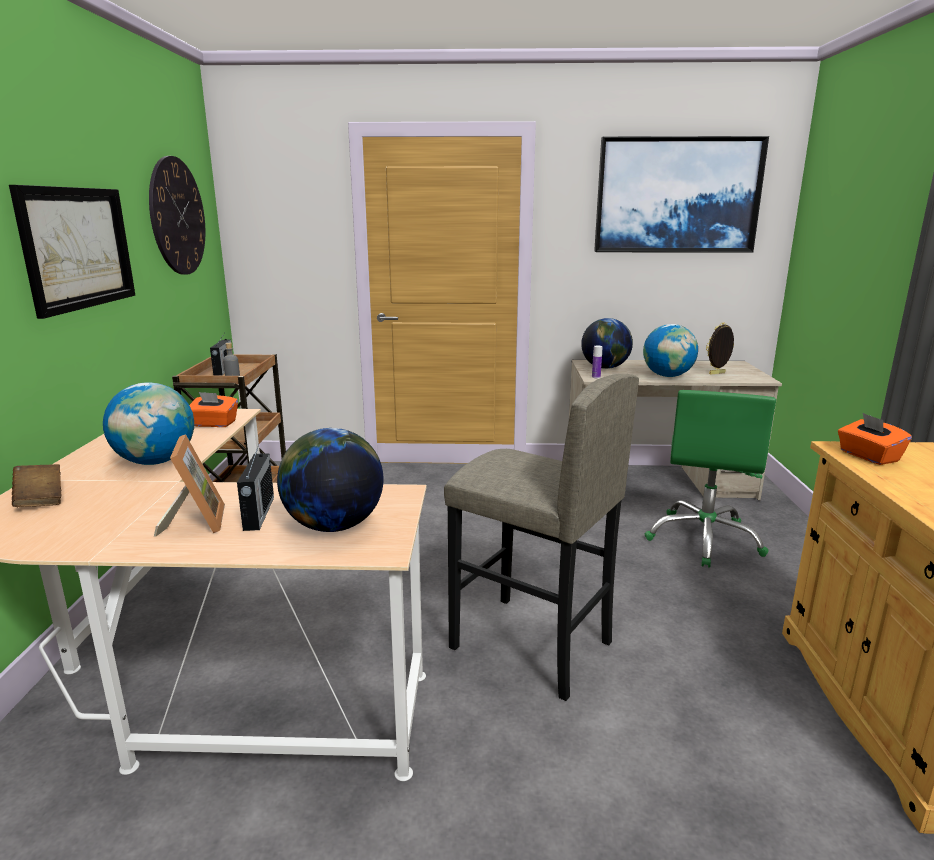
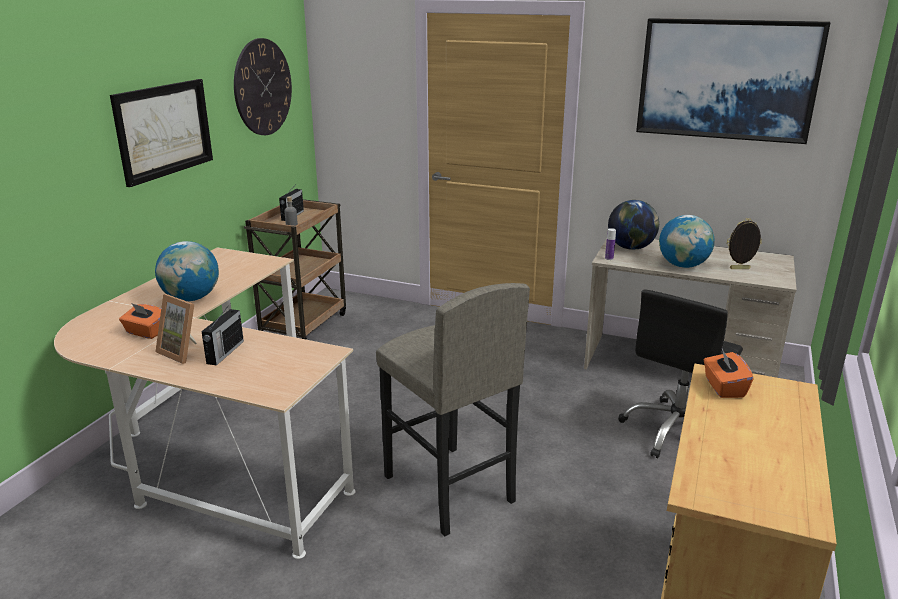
camera: 20 degrees right, 5 degrees up
brown book [12,464,61,507] -> none
picture frame [154,434,225,537] -> picture frame turned 120 degrees clockwise [155,294,197,364]
orange tissue box [189,392,238,427] -> orange tissue box moved to [119,303,161,339]
globe [277,428,383,532] -> none
green office chair [645,390,776,568] -> black office chair [618,289,743,458]

